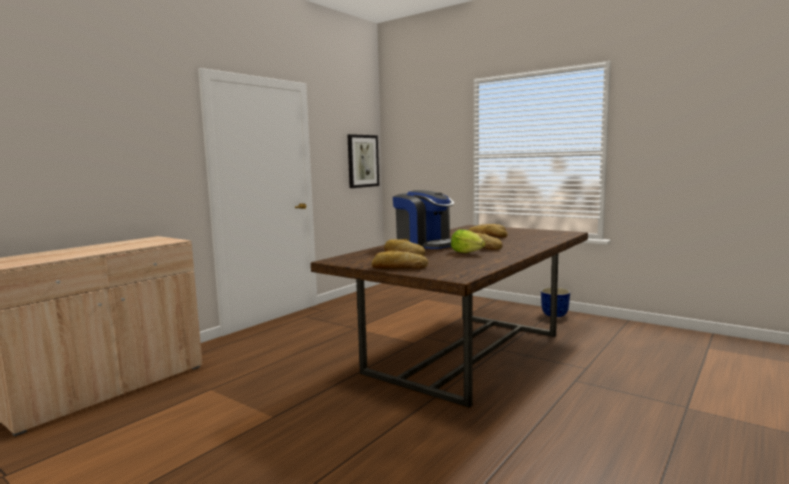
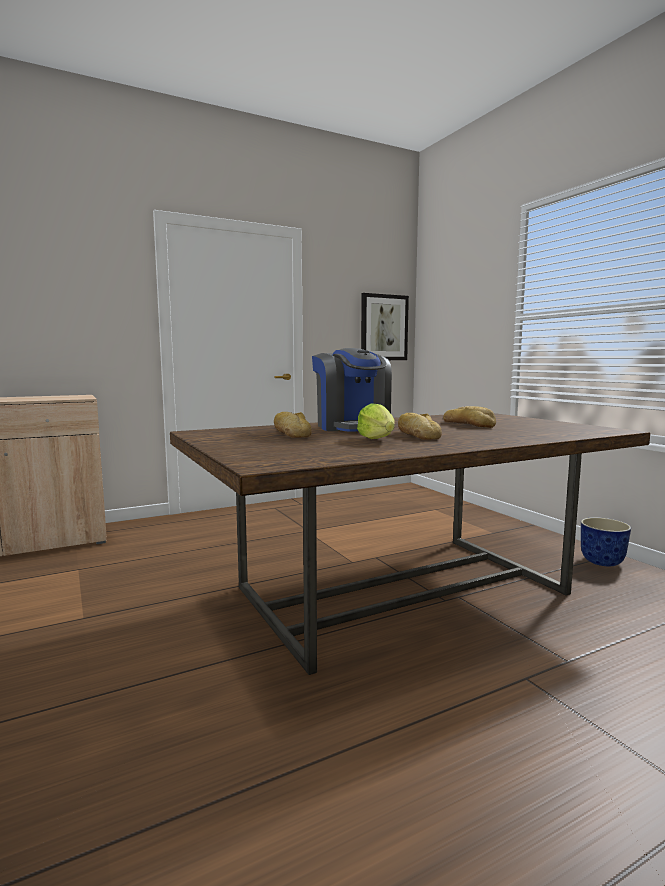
camera: 25 degrees right, 0 degrees up
bread [372,250,428,269] -> none

